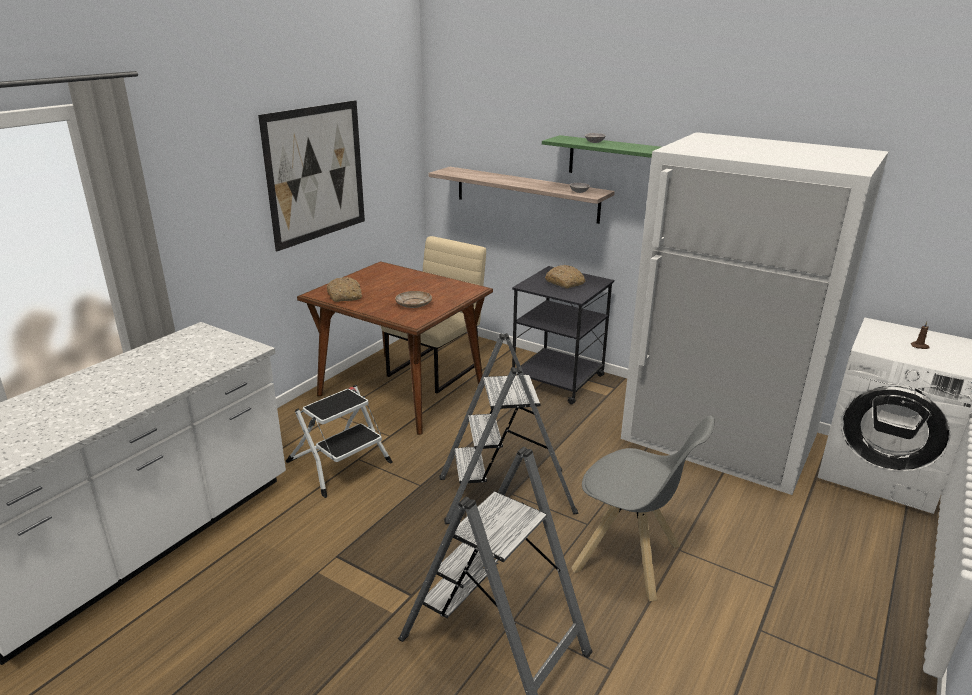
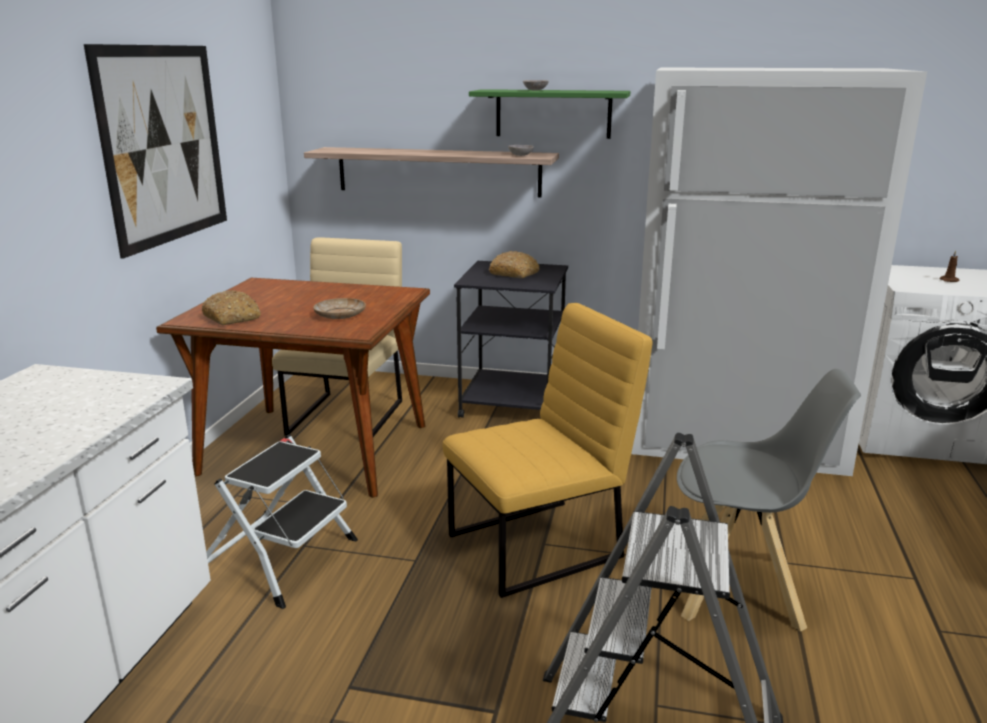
camera: 20 degrees left, 5 degrees down
grey step ladder [439,333,579,524] -> yellow chair [442,303,653,598]

